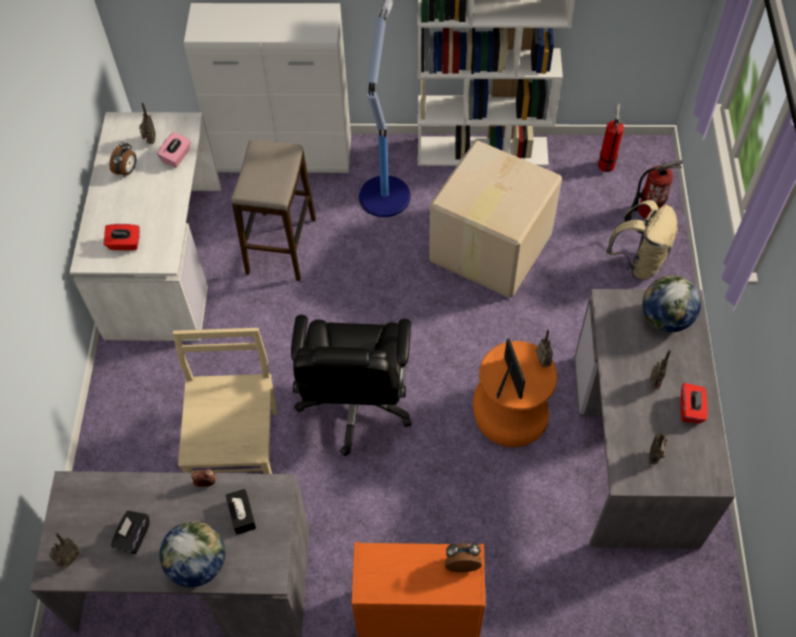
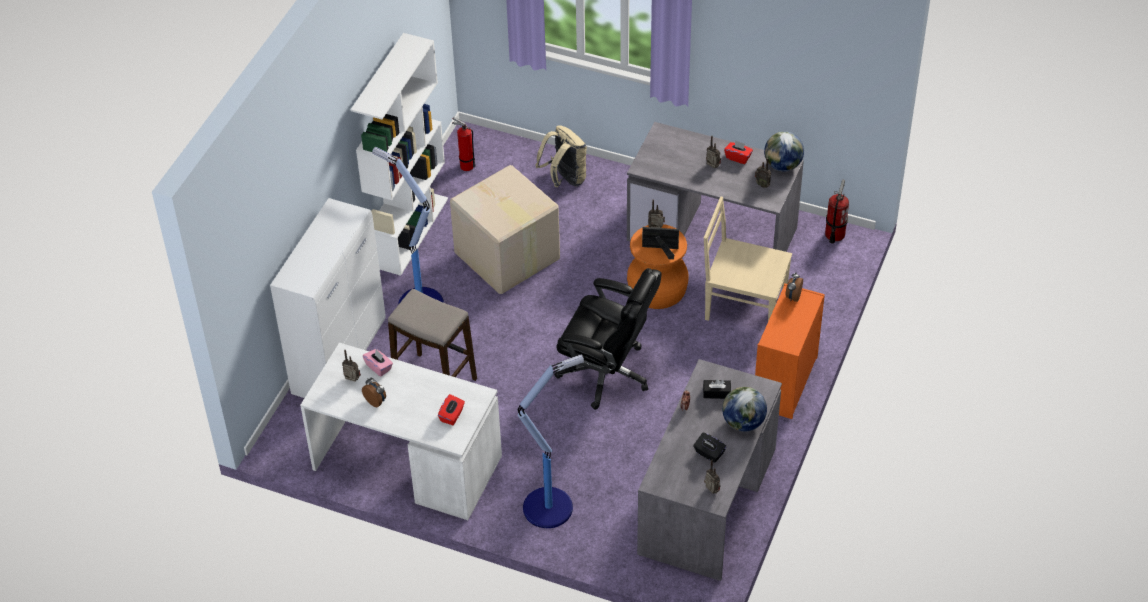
camera: 70 degrees left, 10 degrees down
beige chair [173,328,278,474] -> beige chair moved to [704,197,792,321]
fire extinguisher [631,160,683,219] -> fire extinguisher moved to [825,180,849,243]
globe [642,275,701,332] -> globe moved to [764,131,804,171]
none -> floor lamp [518,355,584,528]

